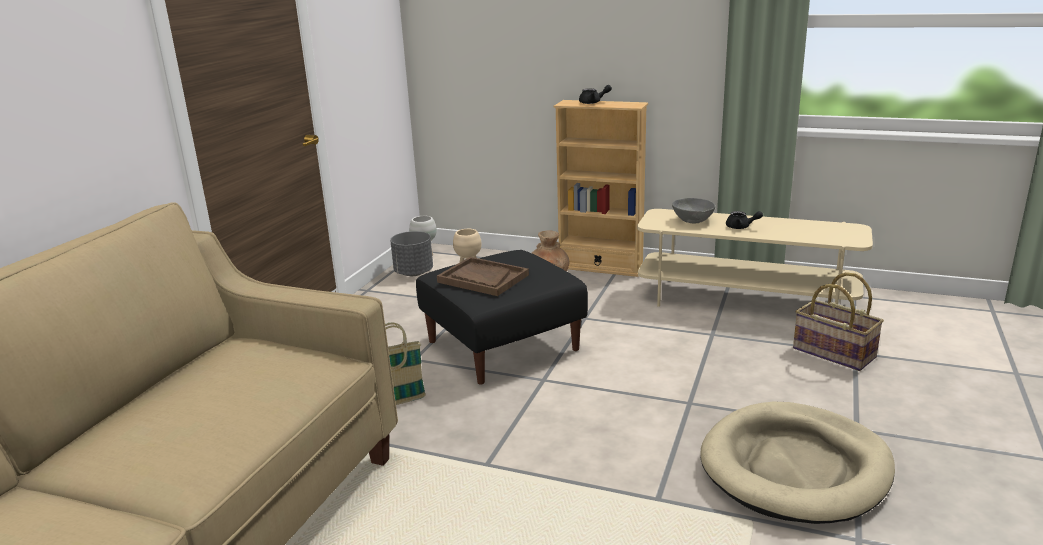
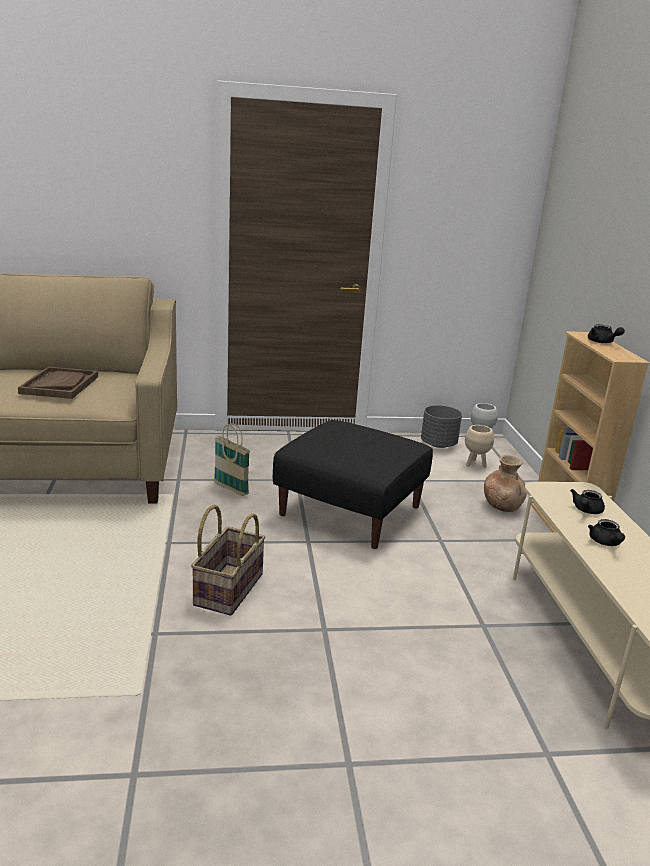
camera: 60 degrees right, 0 degrees up
brown tray [437,257,529,296] -> brown tray moved to [18,367,98,399]
grey bowl [672,198,715,224] -> black teapot [570,489,605,514]
beige dog bed [700,402,895,524] -> none
basket [793,272,884,371] -> basket moved to [191,504,265,616]

